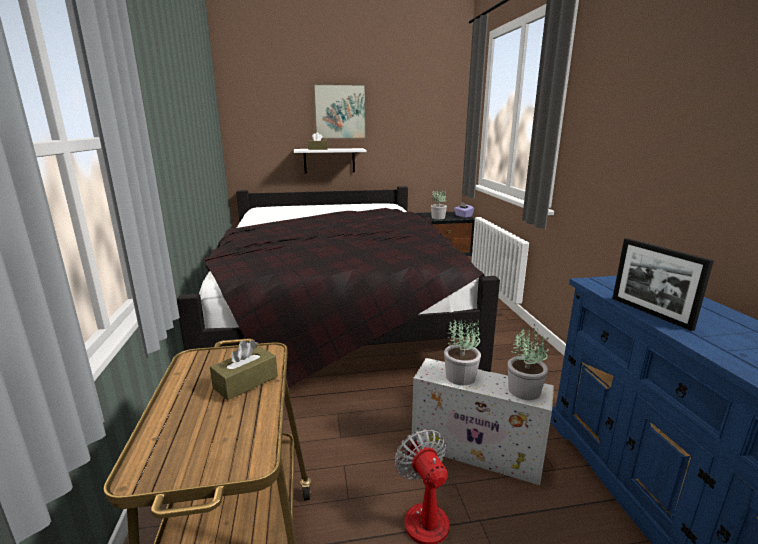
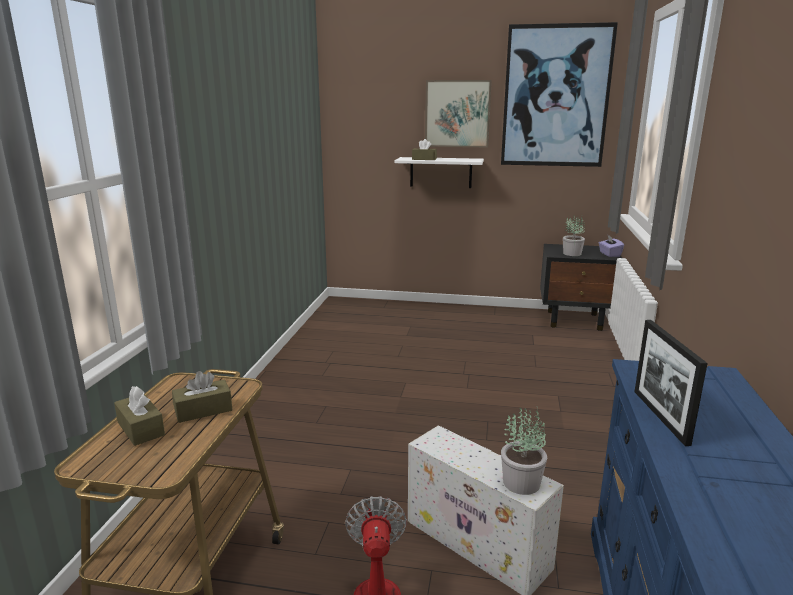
camera: 20 degrees right, 0 degrees up
black bed [177,186,500,394] -> none
potted plant [444,319,481,385] -> none
none -> brown tissue box [114,386,165,446]
none -> picture [501,22,618,167]

